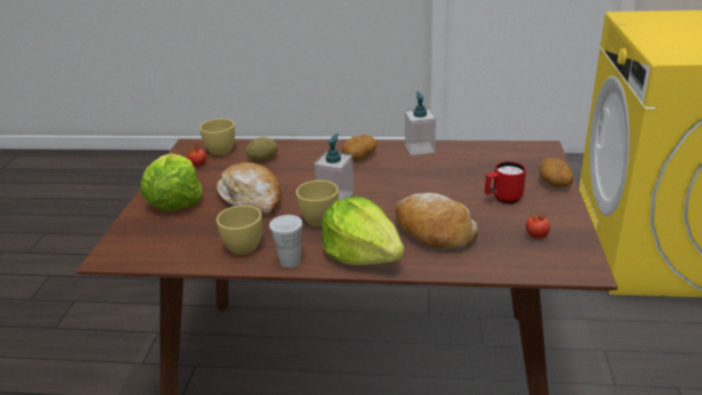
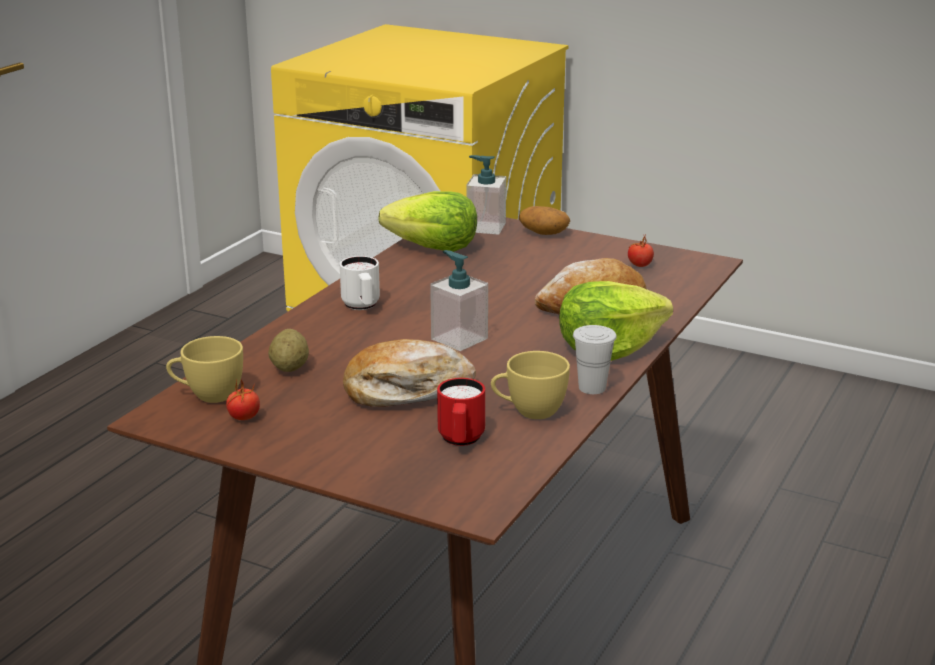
camera: 70 degrees left, 5 degrees down
lettuce [141,153,202,211] -> lettuce moved to [379,191,477,252]
yellow cup [296,180,339,227] -> none
potato [342,135,377,161] -> white mug [340,256,380,310]
soap dispenser [405,92,436,155] -> soap dispenser moved to [466,155,506,235]
red mug [485,161,526,204] -> red mug moved to [437,378,485,446]

